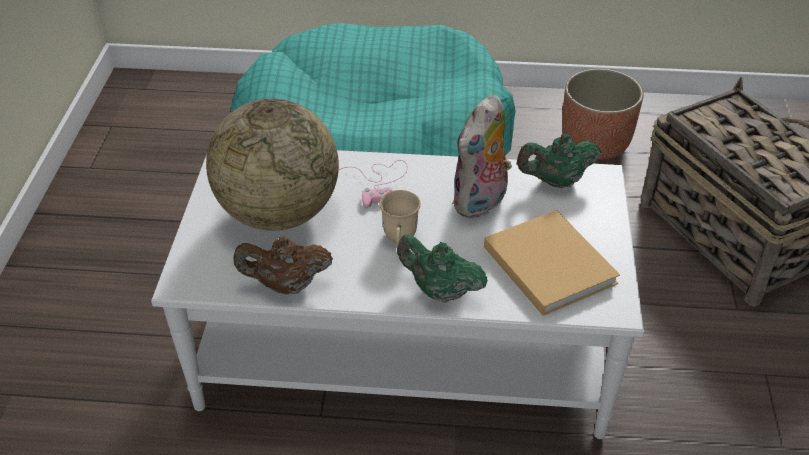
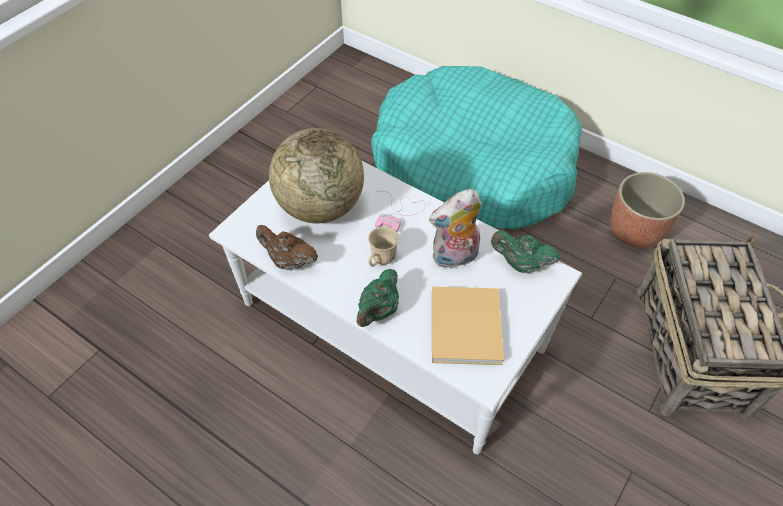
camera: 30 degrees right, 10 degrees up
green teapot [397,234,488,303] -> green teapot turned 120 degrees counterclockwise [356,269,399,327]

